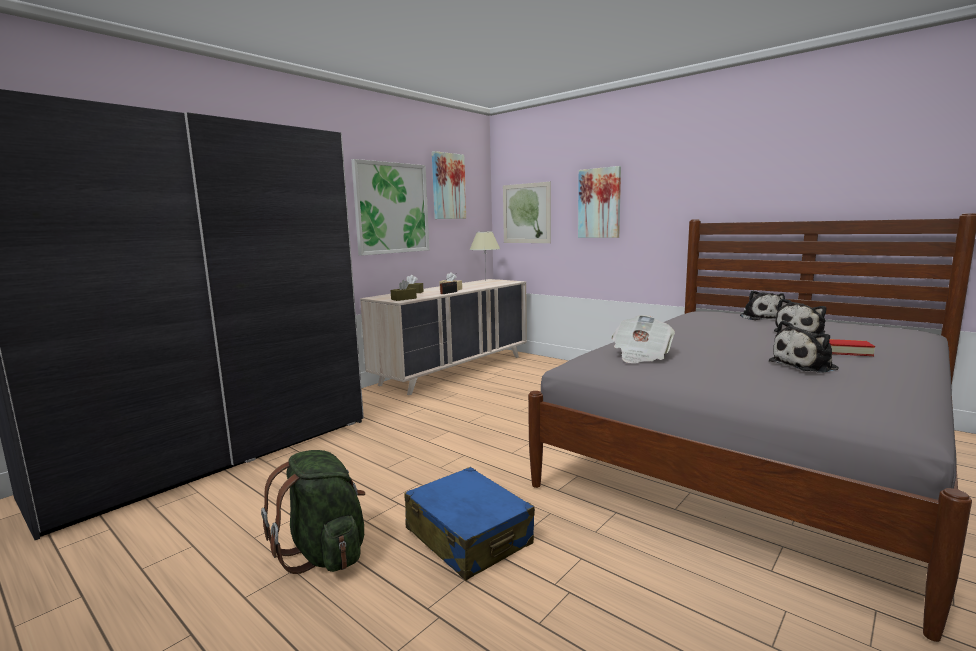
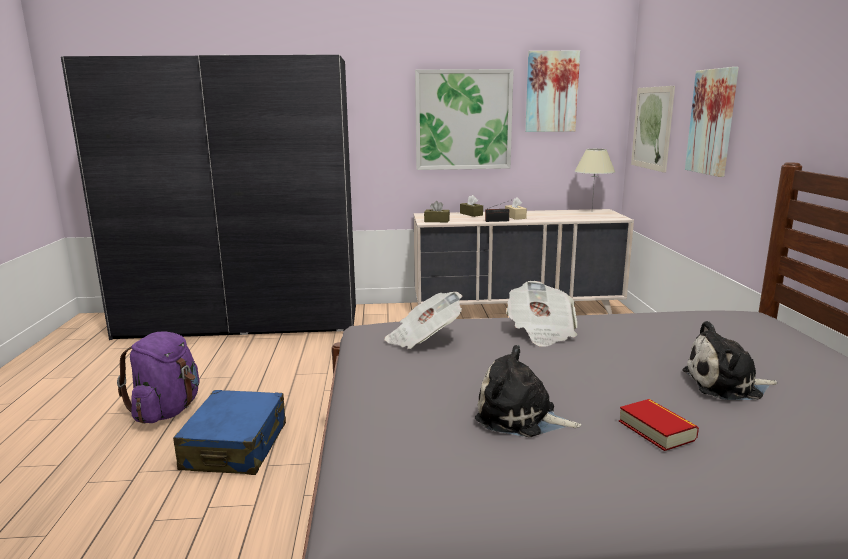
camera: 45 degrees right, 5 degrees up
green backpack [261,450,365,574] -> purple backpack [117,331,199,424]
plush toy [740,290,785,320] -> none
none -> newspaper [506,281,577,347]

